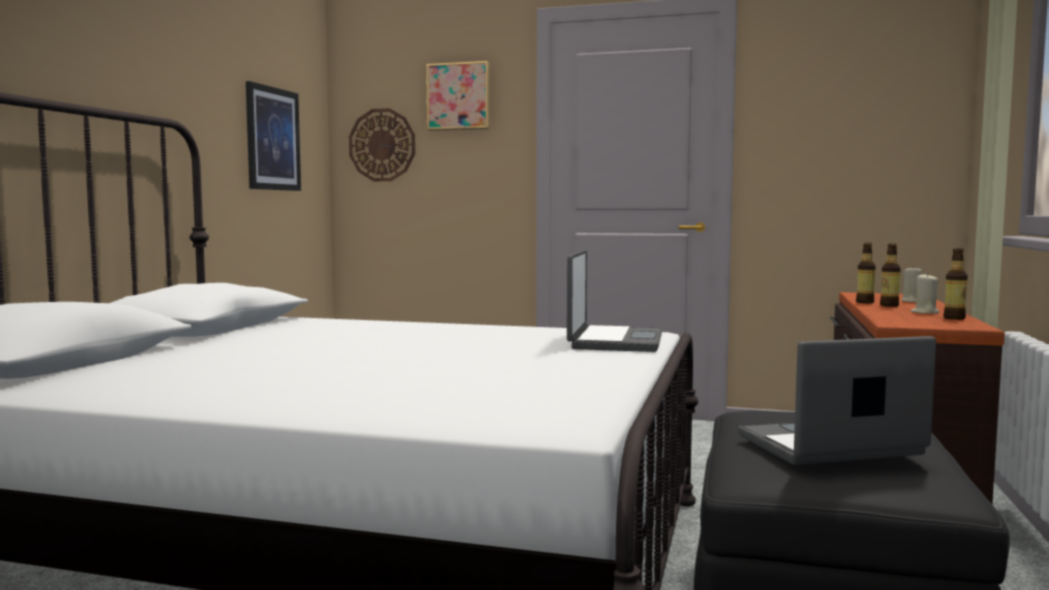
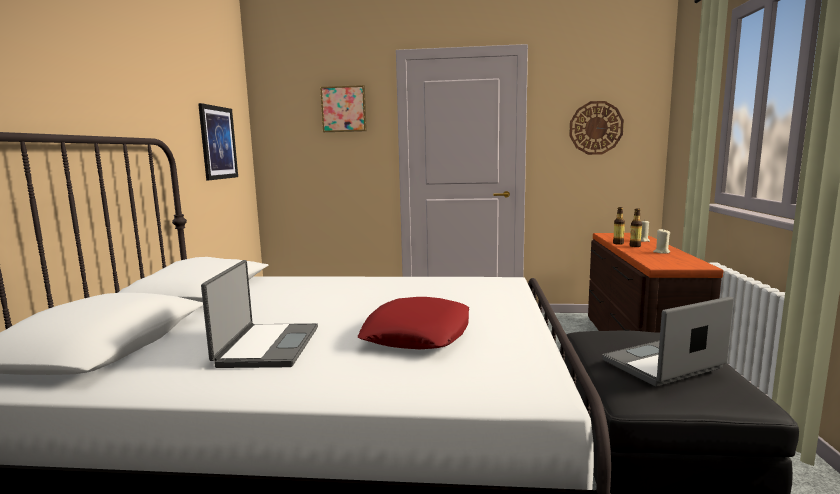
camera: 10 degrees left, 5 degrees up
wall clock [349,108,415,181] -> wall clock moved to [569,101,624,155]
laptop [567,250,663,352] -> laptop moved to [201,260,318,368]
bottle [943,248,968,320] -> none
none -> red pillow [358,297,469,349]

